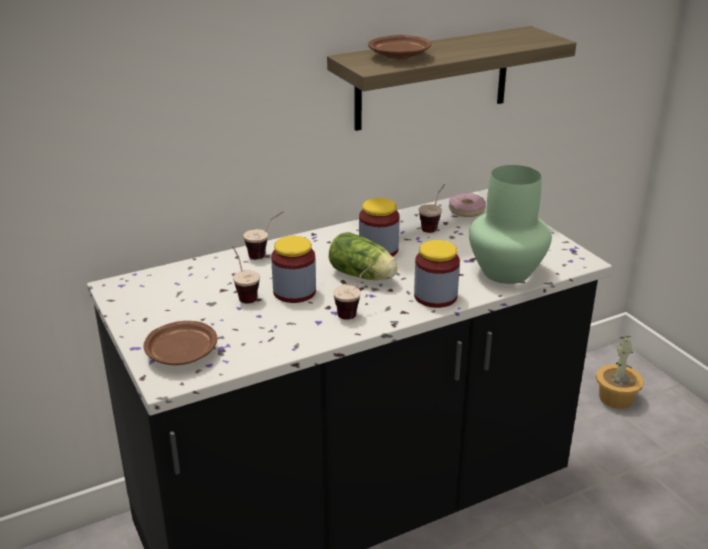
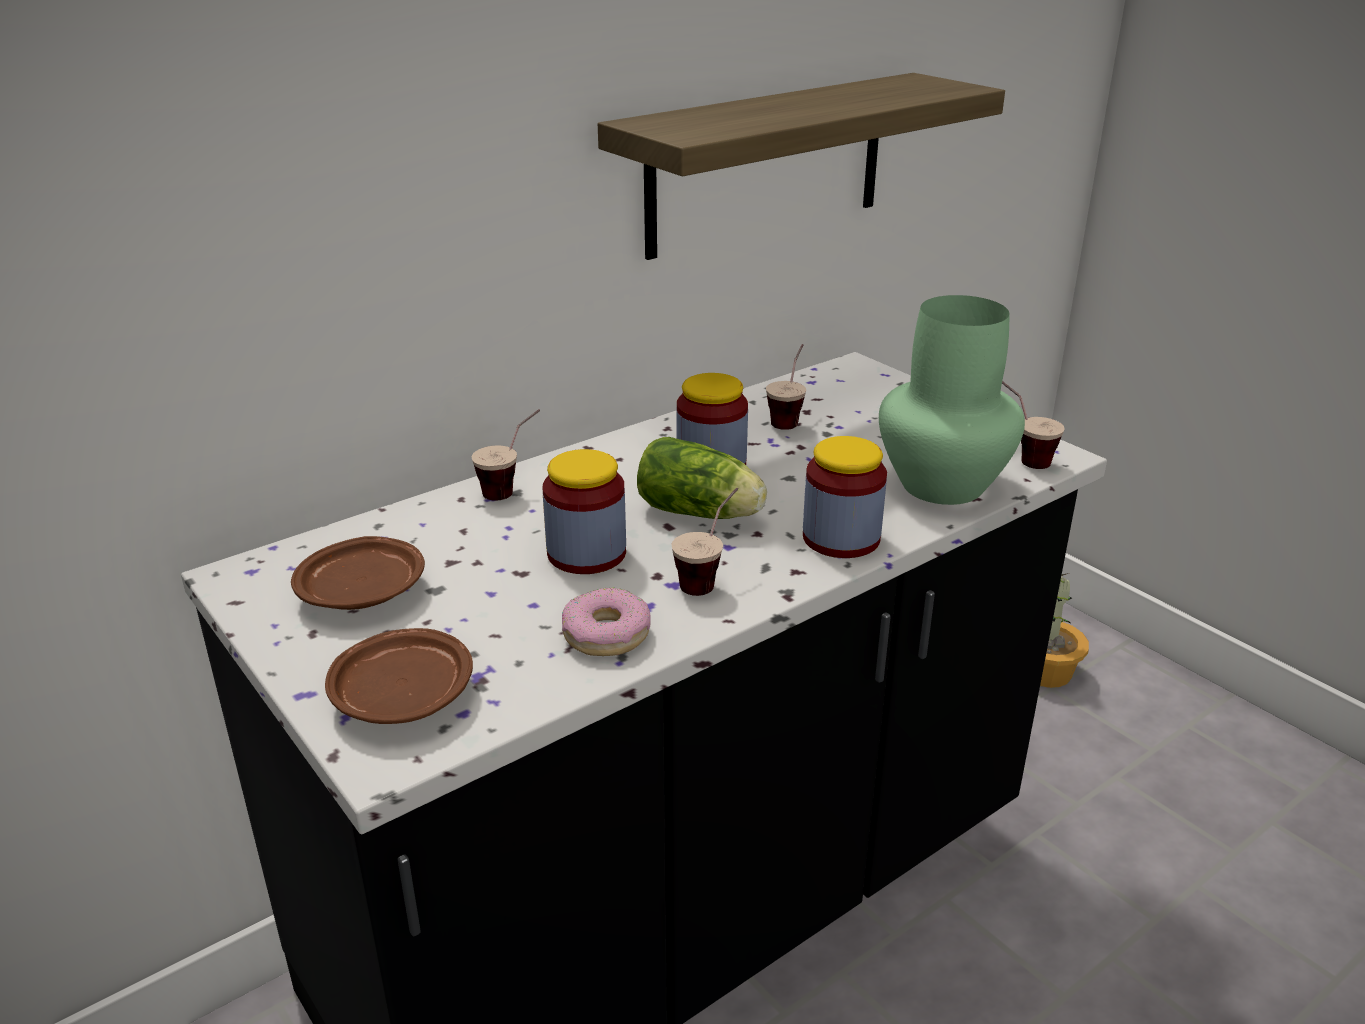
camera: 10 degrees left, 0 degrees up
cup [232,246,260,303] -> cup moved to [1002,381,1065,469]
brown plate [368,35,432,59] -> brown plate moved to [291,536,425,610]
donut [449,193,486,217] -> donut moved to [562,588,651,656]

